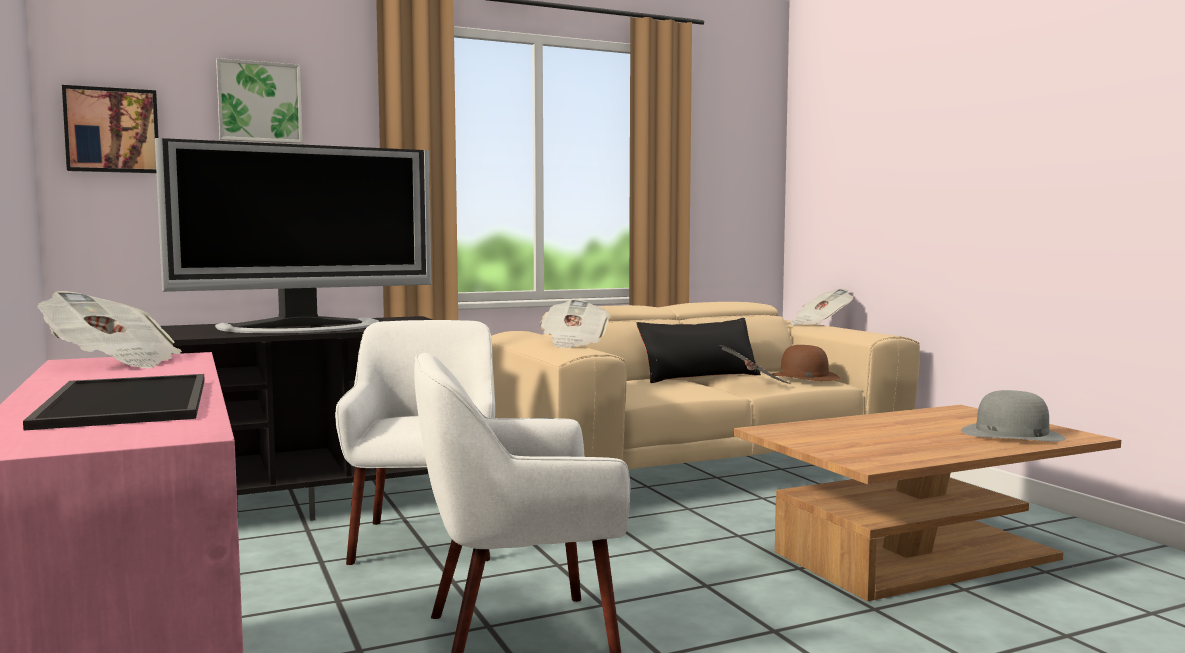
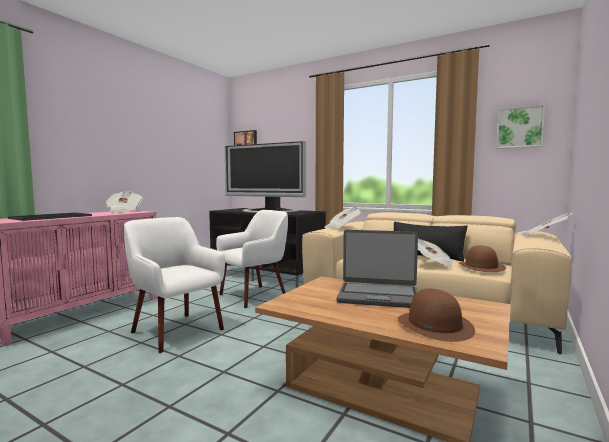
camera: 55 degrees right, 0 degrees up
picture [216,58,303,144] -> picture moved to [497,105,545,149]
grey hat [961,390,1066,442] -> brown hat [397,289,475,342]
none -> laptop [337,230,418,308]

